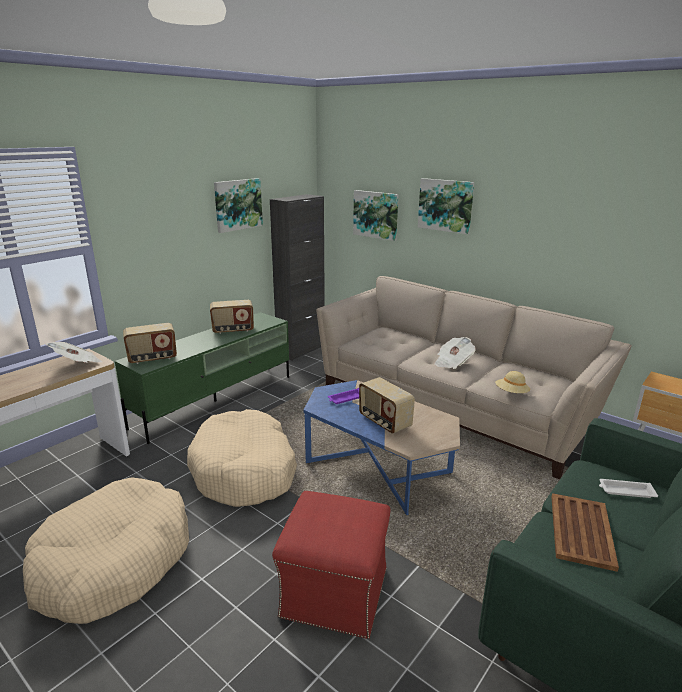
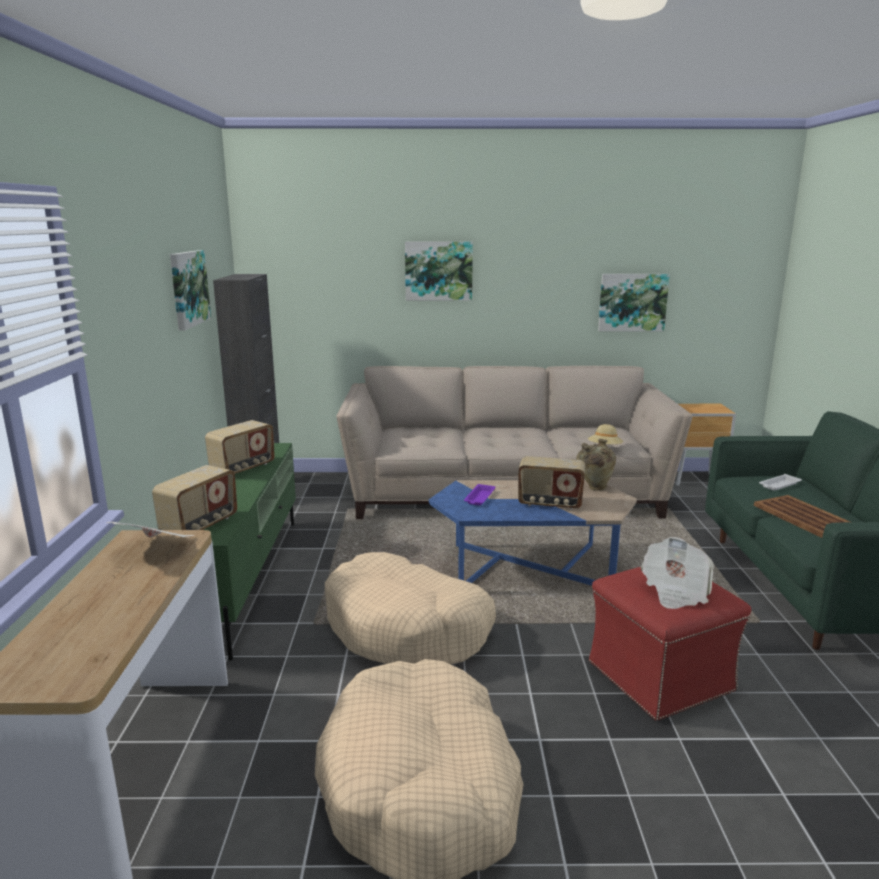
camera: 40 degrees left, 5 degrees down
picture [353,190,398,241] -> picture moved to [598,274,670,331]
newspaper [434,337,476,369] -> newspaper moved to [641,537,714,609]
none -> beige vase [576,439,616,491]

